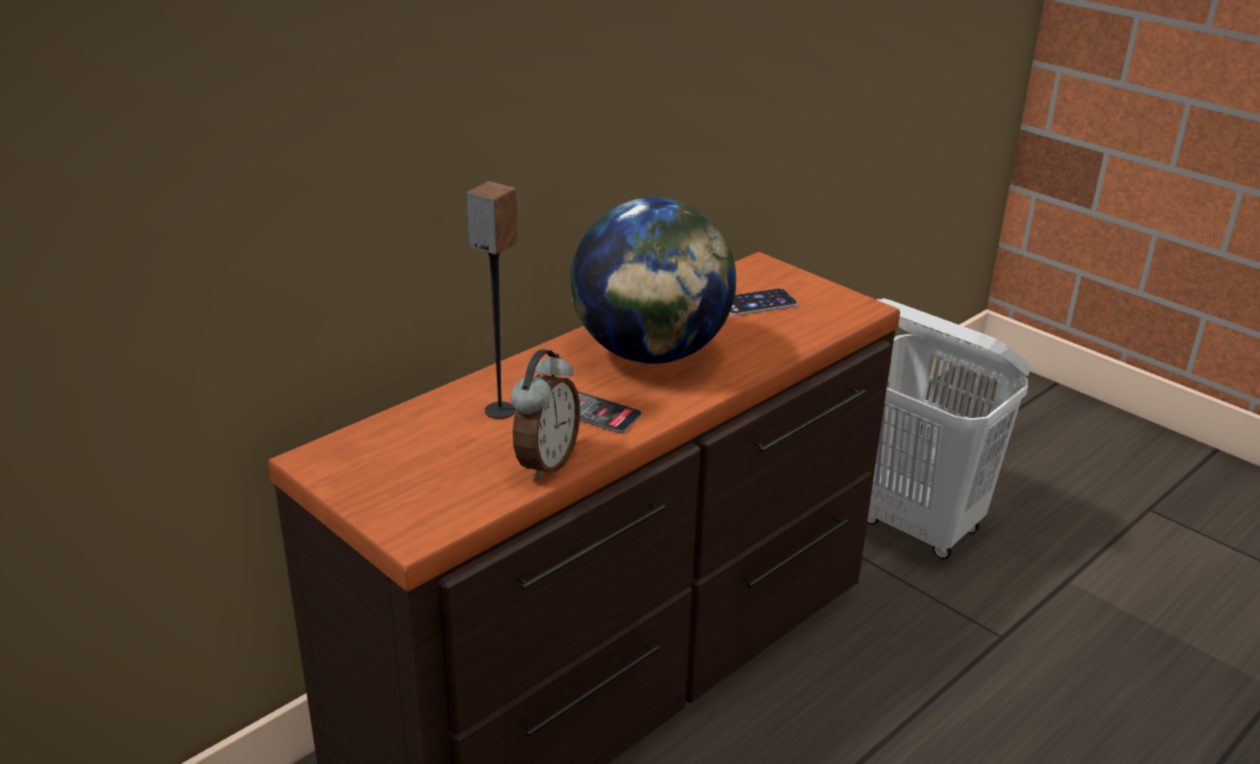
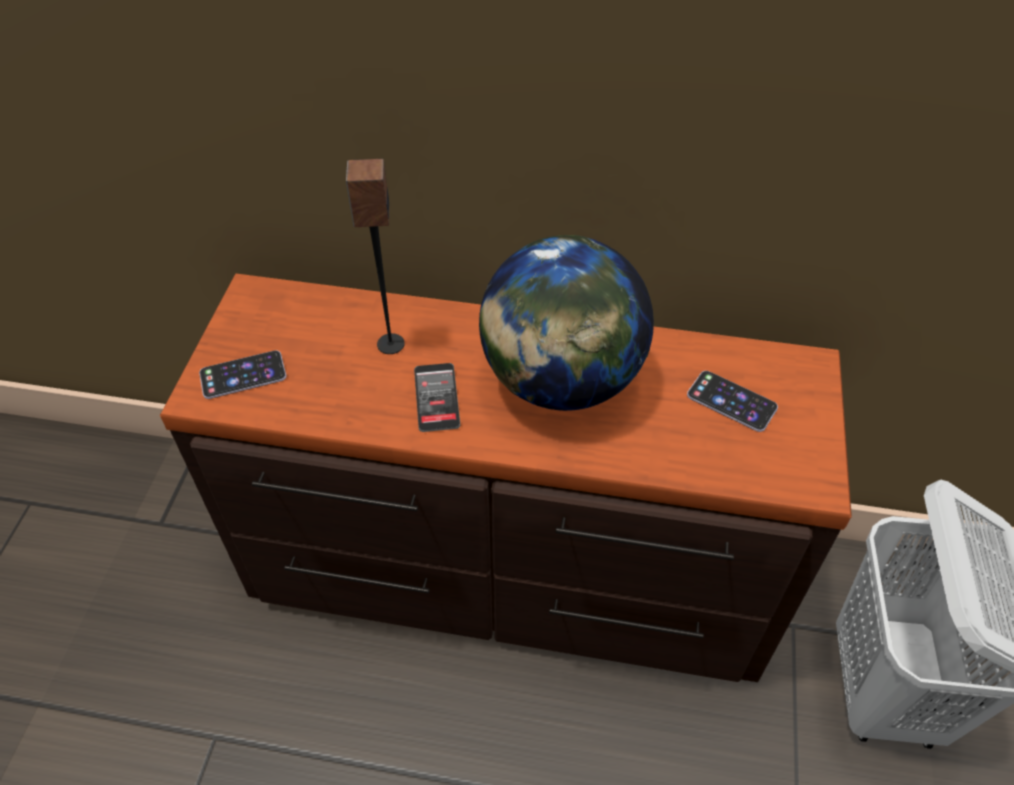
camera: 55 degrees right, 20 degrees up
alarm clock [511,349,580,481] -> none
none -> phone [199,350,286,399]

